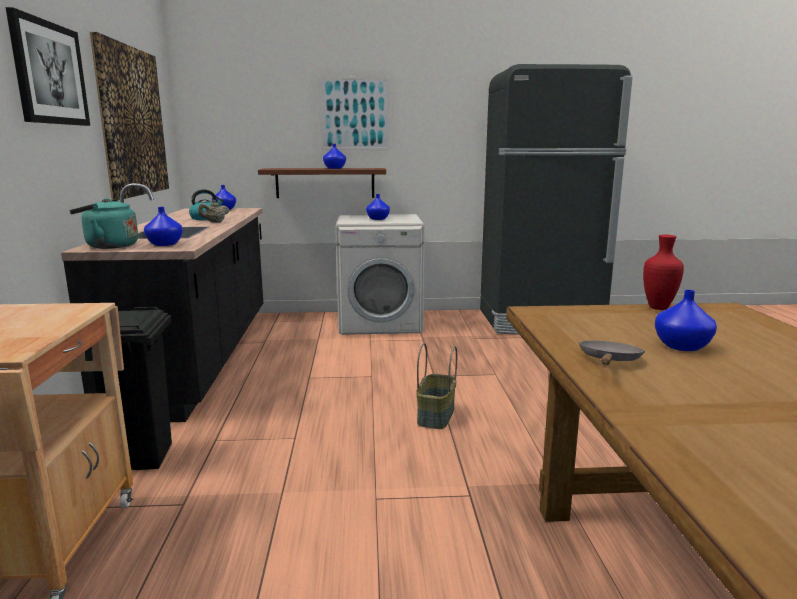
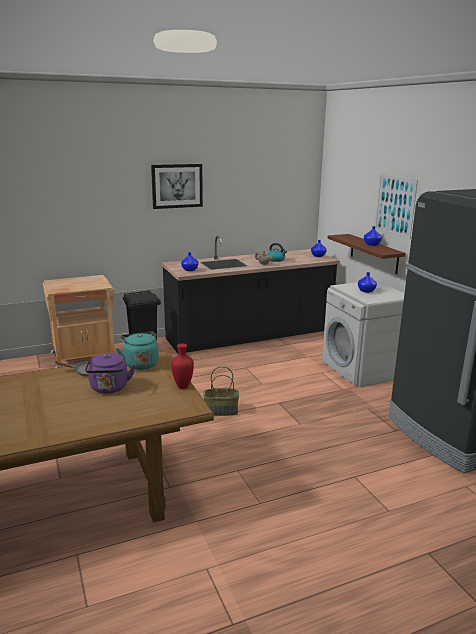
camera: 70 degrees right, 5 degrees up
turquoise kettle [69,198,138,249] -> turquoise kettle moved to [116,331,159,370]
picture [90,32,169,200] -> none
blue vase [655,290,717,351] -> purple kettle [85,353,135,394]

